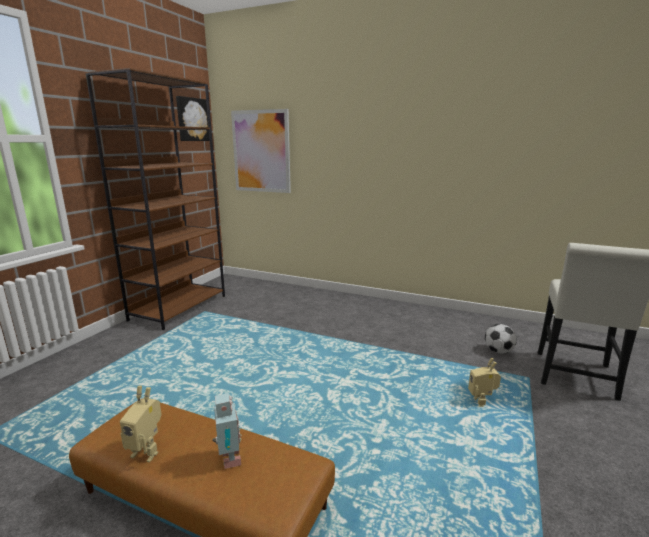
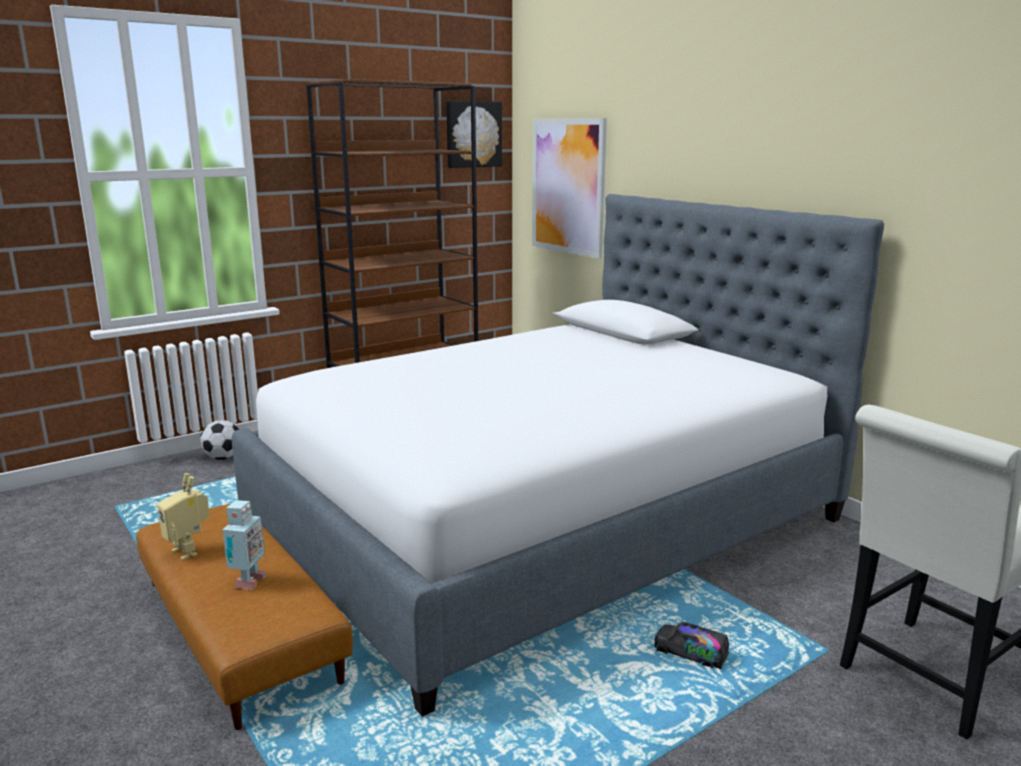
camera: 30 degrees right, 0 degrees up
toy robot [468,358,501,407] -> toy truck [654,622,729,669]
football [485,324,517,354] -> football moved to [200,420,239,460]
none -> bed [232,194,884,717]

